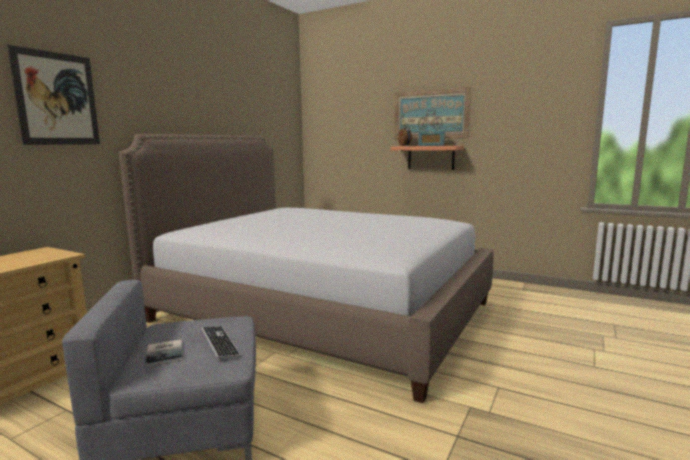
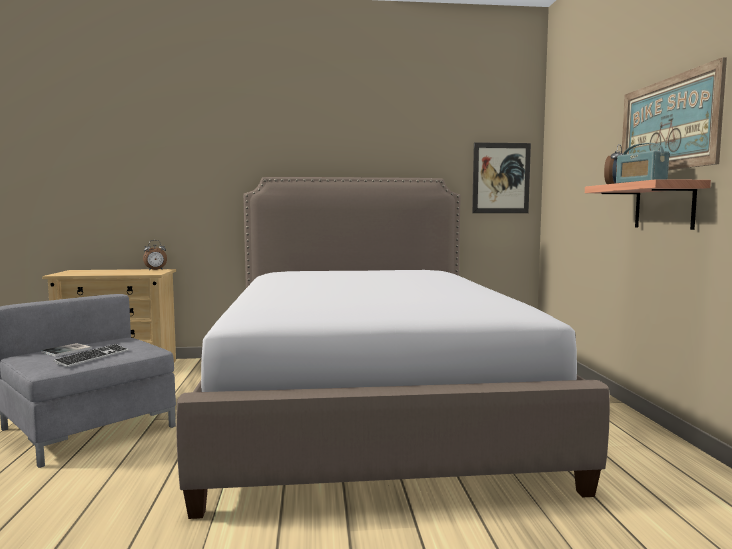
camera: 55 degrees right, 5 degrees down
picture [7,45,100,145] -> picture moved to [472,142,531,213]
none -> alarm clock [143,240,167,270]

